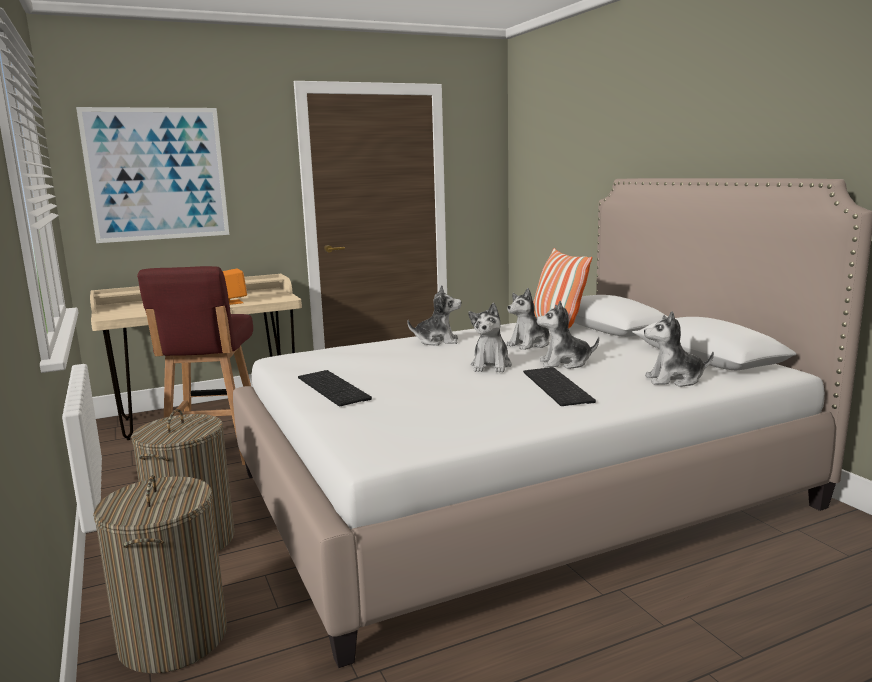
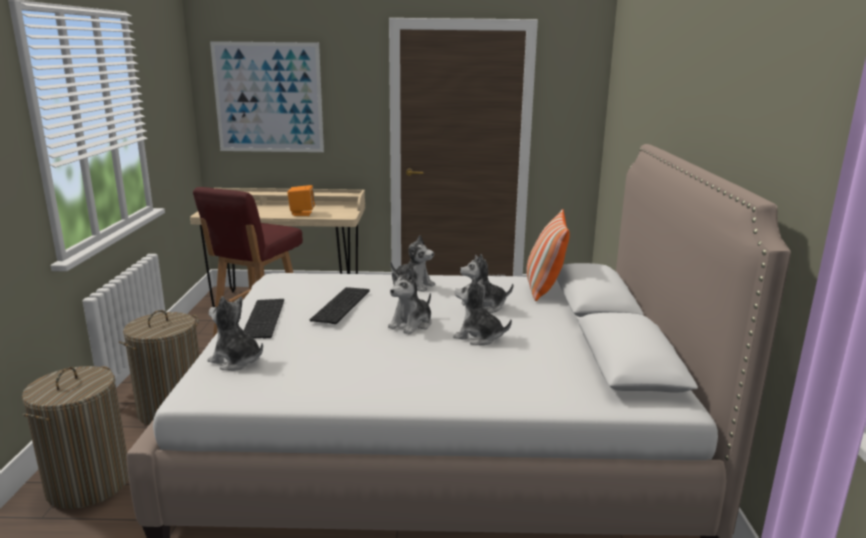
camera: 25 degrees right, 5 degrees up
keyboard [523,367,596,406] -> keyboard moved to [310,287,370,324]
plush toy [644,311,714,387] -> plush toy moved to [207,296,263,371]

